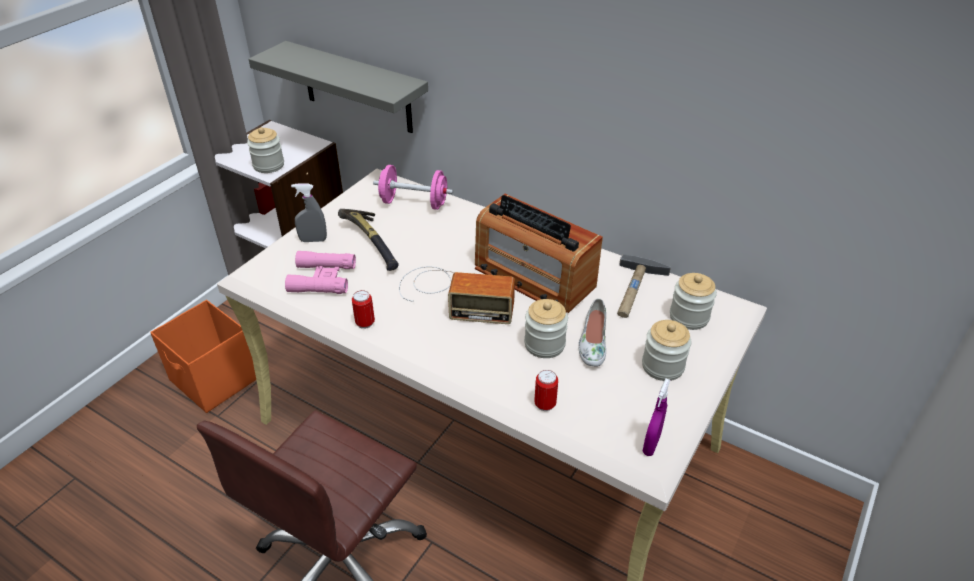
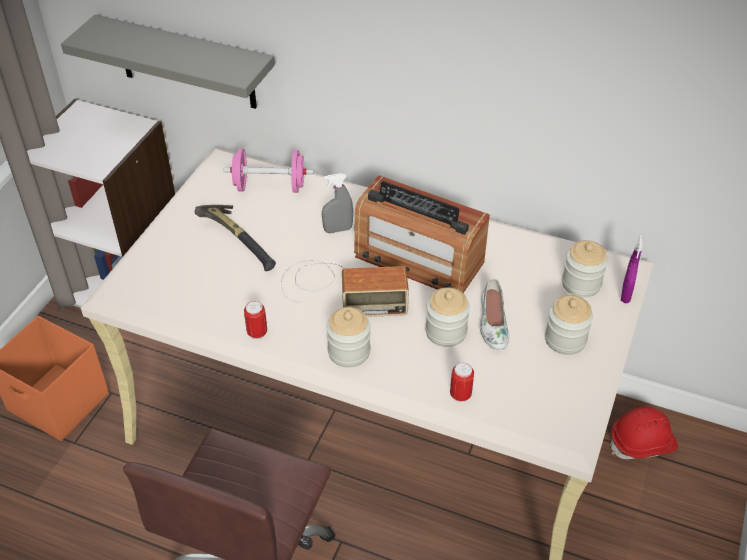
camera: 10 degrees left, 5 degrees up
jar [247,127,284,173] -> jar moved to [326,307,370,368]
pink binoculars [285,251,356,294] -> none
grey spray bottle [291,183,327,242] -> grey spray bottle moved to [322,173,353,233]
hammer [617,254,671,318] -> none
purple spray bottle [643,378,670,456] -> purple spray bottle moved to [621,234,644,303]
none -> red hard hat [610,407,678,459]

